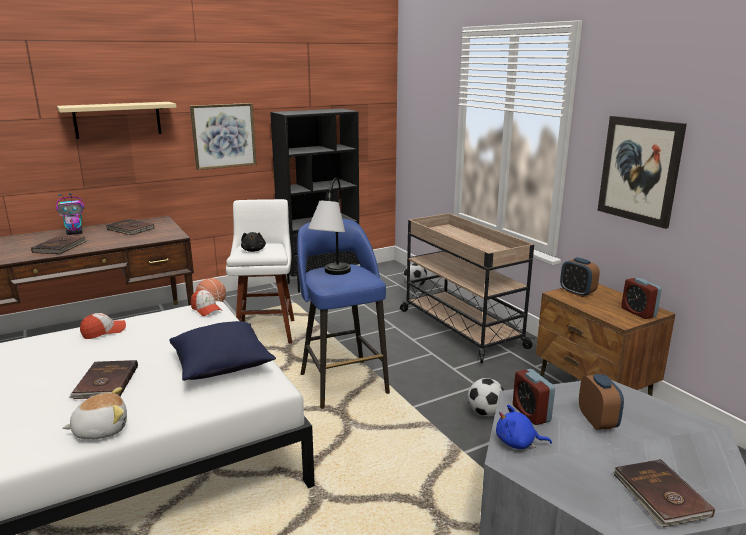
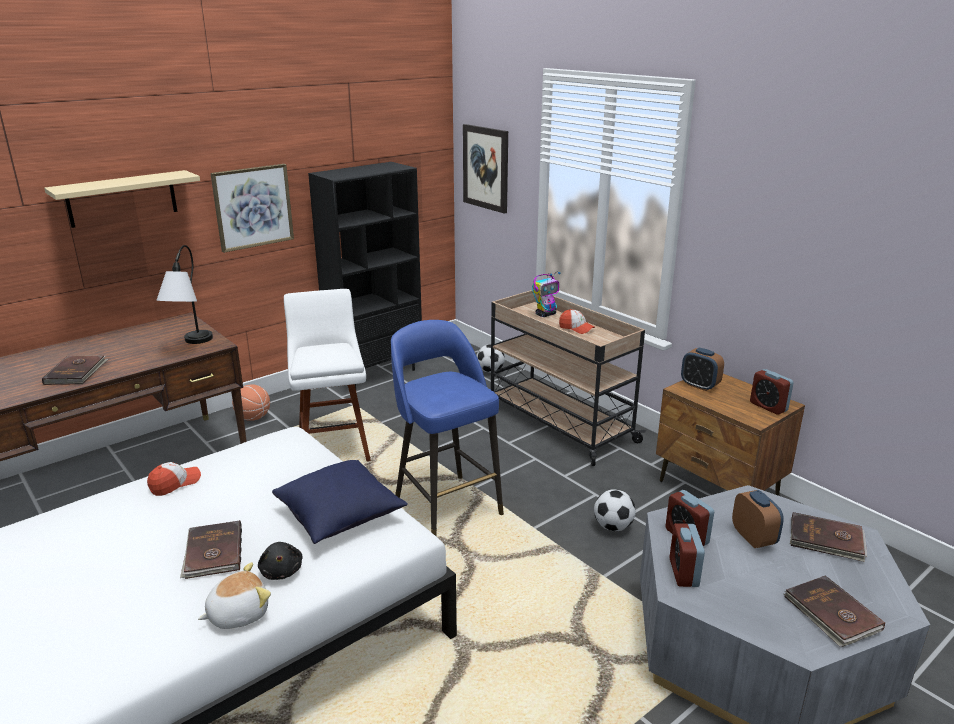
camera: 10 degrees left, 5 degrees up
toy robot [56,193,85,235] -> toy robot moved to [532,272,560,317]
brown book [106,219,154,235] -> brown book moved to [790,512,867,562]
cap [191,289,221,316] -> cap moved to [559,309,595,334]
black plush toy [241,232,266,252] -> black plush toy moved to [258,542,303,580]
table lamp [308,178,351,275] -> table lamp moved to [156,245,213,344]
blue plush toy [496,405,552,449] -> alarm clock [670,523,705,587]
picture [597,116,687,229] -> picture moved to [463,124,508,214]

